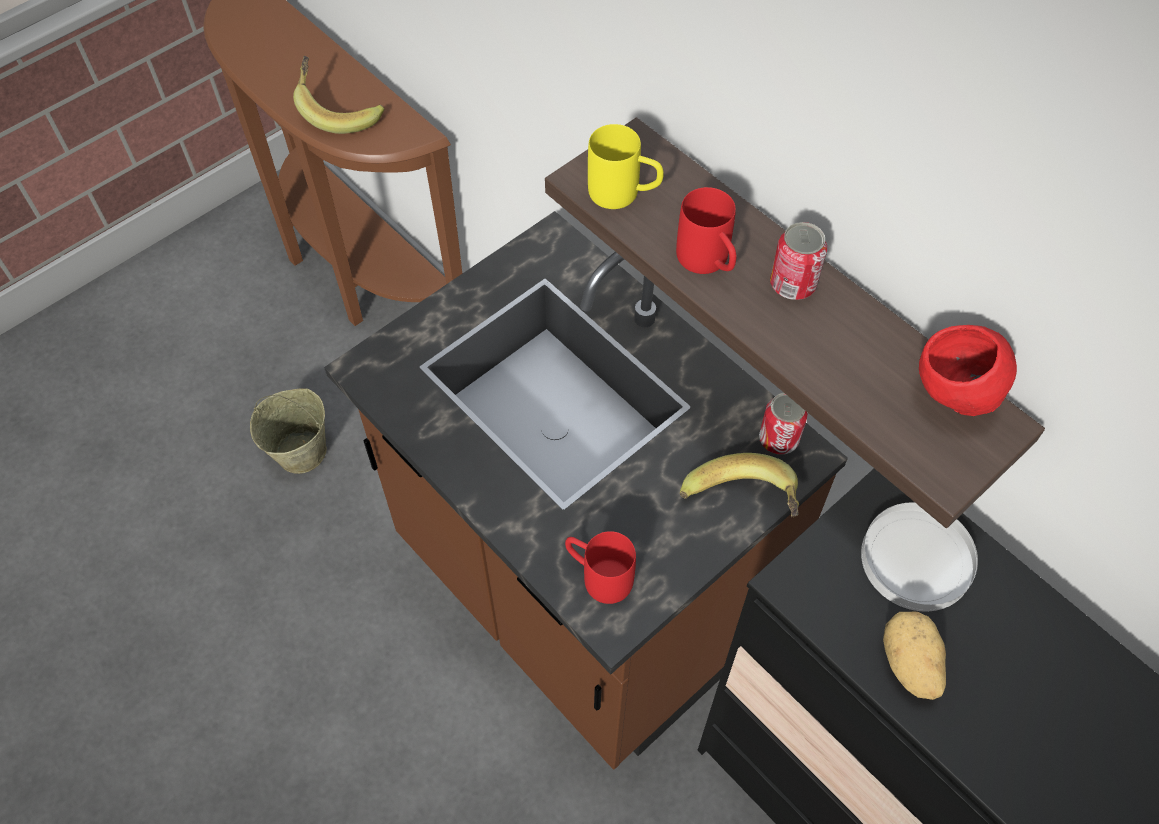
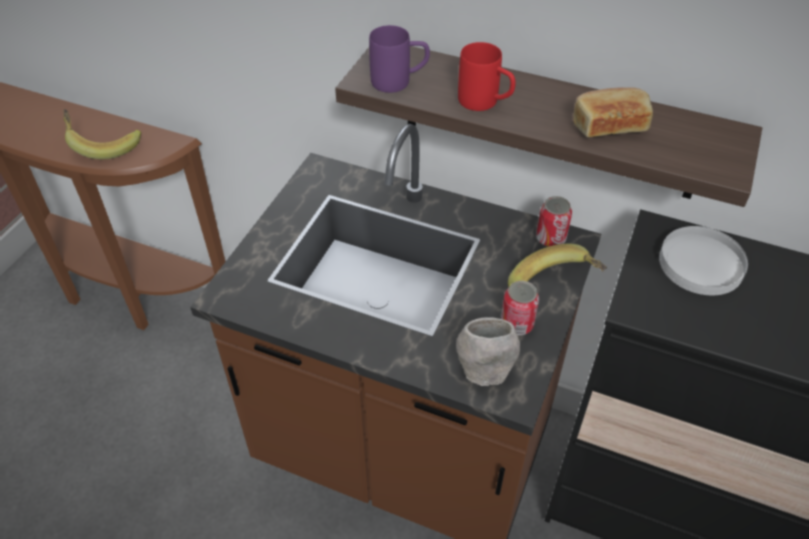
camera: 25 degrees left, 10 degrees down
beige bucket [250,388,327,474] -> none
red mug [565,531,636,604] -> grey bowl [456,318,520,386]
yellow mug [588,124,664,209] -> purple mug [369,25,430,93]
can [770,222,827,300] -> can moved to [501,281,539,335]
potato [883,612,946,700] -> none
red bowl [919,325,1017,416] -> none
none -> bread [573,87,653,137]

